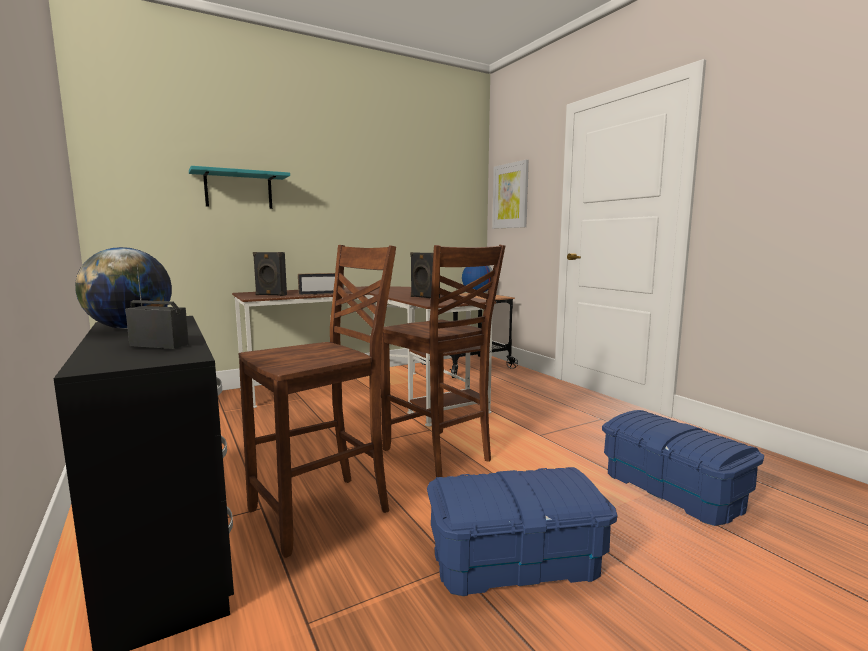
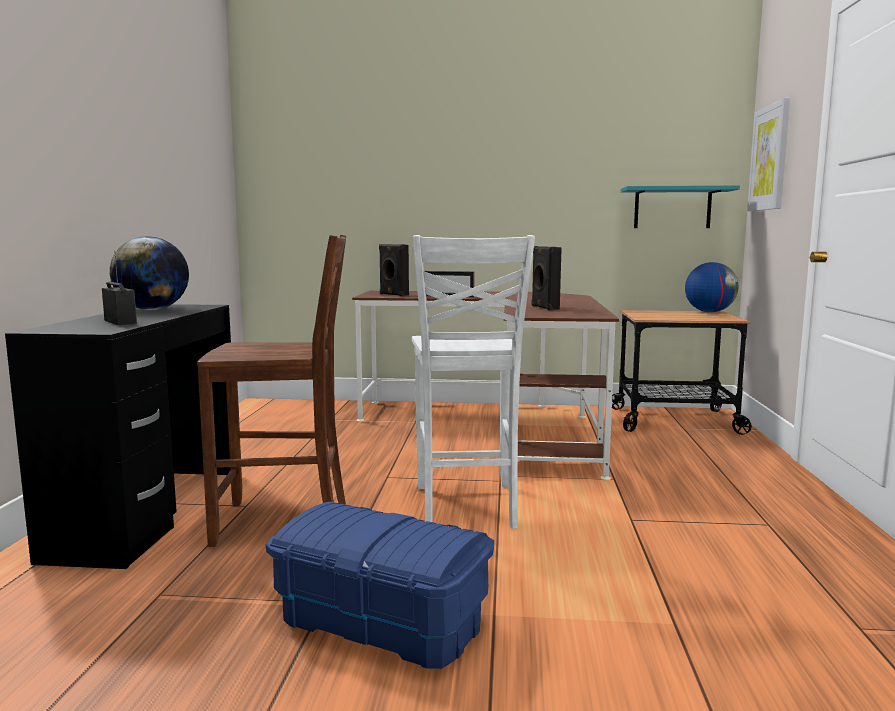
camera: 35 degrees right, 0 degrees up
turquoise shelf [189,166,290,209] -> turquoise shelf moved to [621,185,740,228]
brown chair [381,245,505,477] -> white chair [412,235,535,529]
blue storage box [602,410,764,526] -> none

